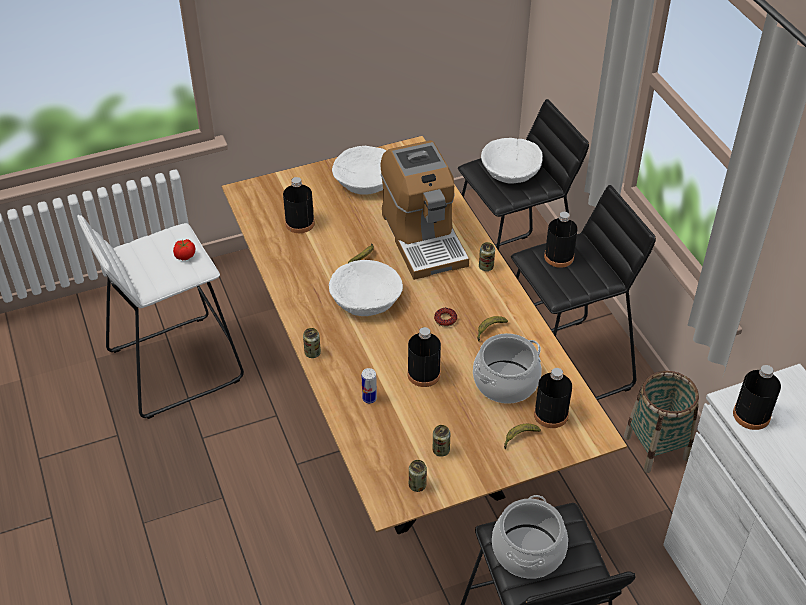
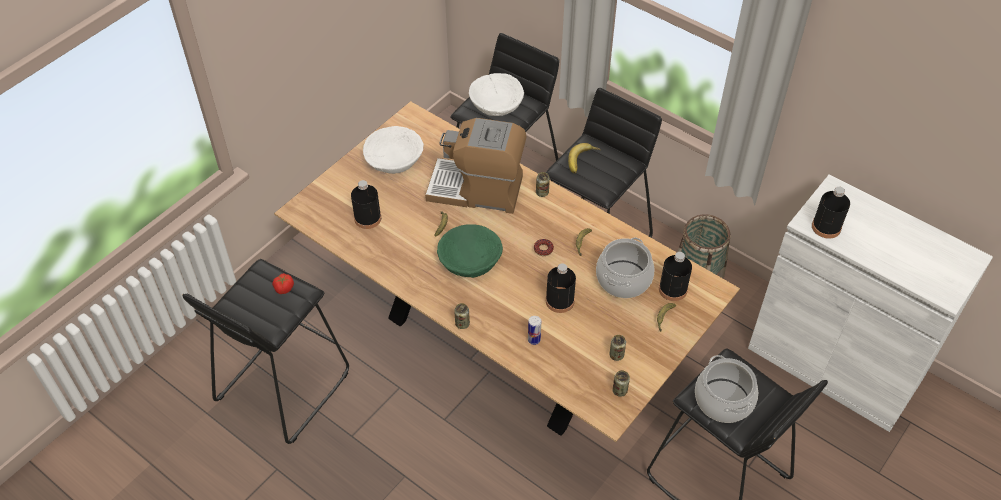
camera: 30 degrees left, 5 degrees up
white stool [77,215,244,419] -> black stool [182,259,349,444]
white bowl [329,260,403,316] -> green bowl [437,224,503,278]
coffee machine [381,140,469,280] -> coffee machine turned 150 degrees clockwise [425,118,527,214]
black bottle [544,212,578,268] -> banana [568,143,601,173]

